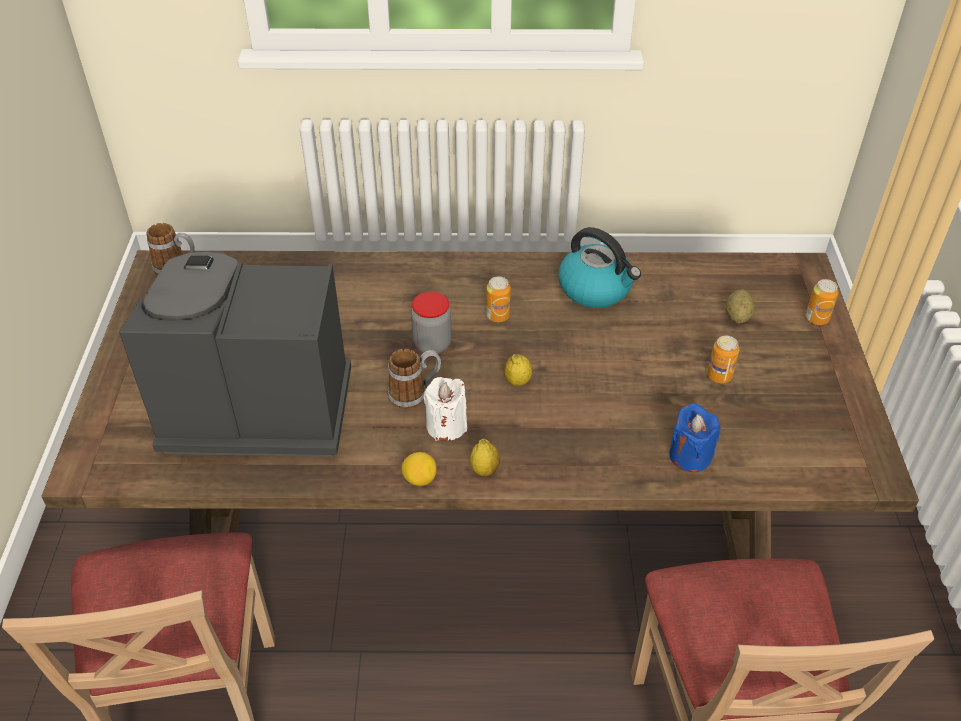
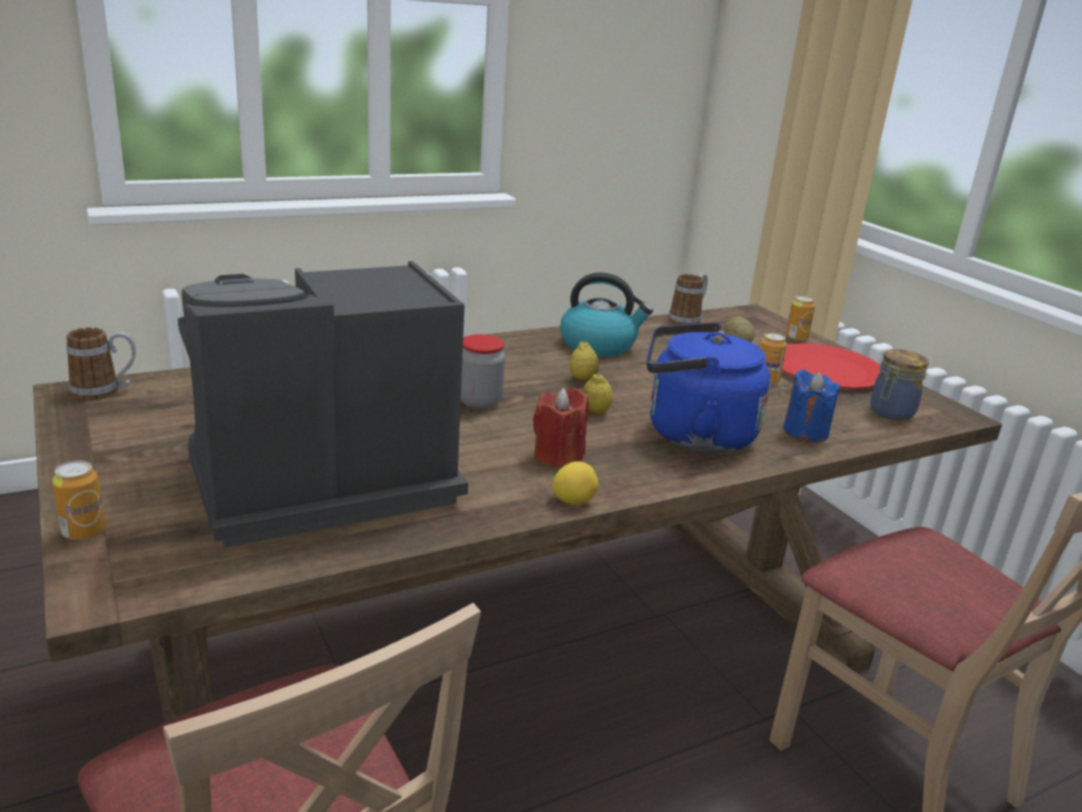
camera: 30 degrees left, 20 degrees down
mug [388,349,441,409] -> mug moved to [668,274,708,325]
white candle [423,377,467,441] -> red candle [533,388,589,468]
lemon [470,439,500,476] -> lemon moved to [570,341,599,382]
can [486,276,511,322] -> can moved to [52,460,106,540]
none -> blue kettle [646,322,771,453]
none -> red plate [782,343,881,389]
none -> jar [870,349,929,421]

